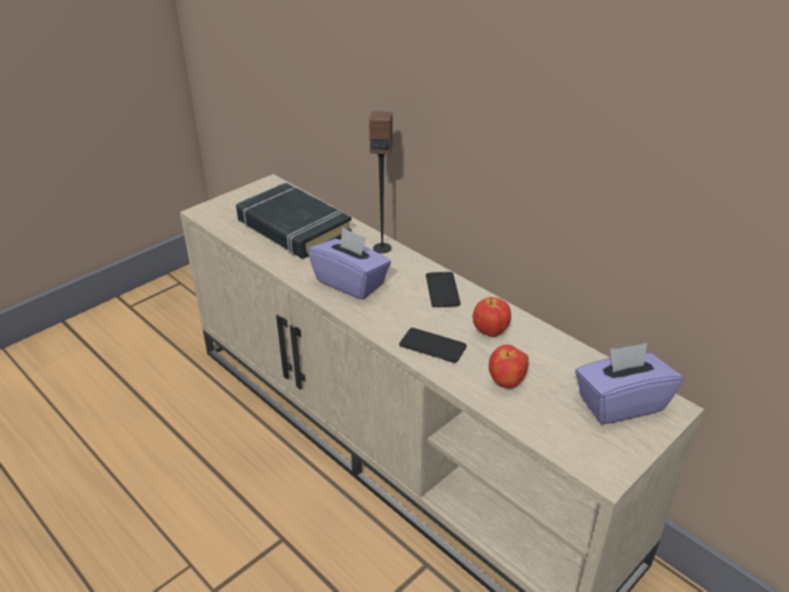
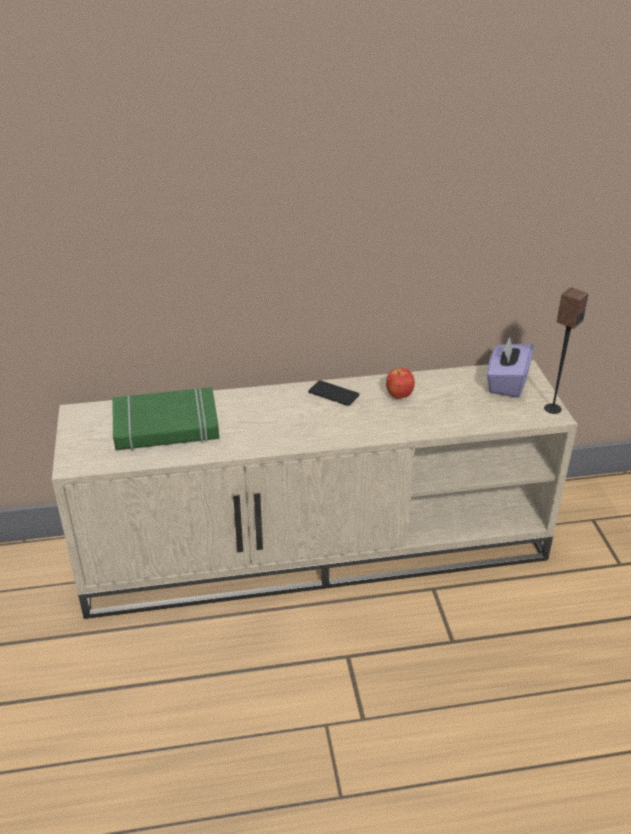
camera: 55 degrees left, 0 degrees up
black book [236,182,352,259] -> green book [112,387,219,451]
purple tissue box [308,227,391,300] -> none
speaker [369,111,392,253] -> speaker moved to [544,287,589,414]
phone [399,328,467,363] -> none
apple [489,344,529,389] -> none

